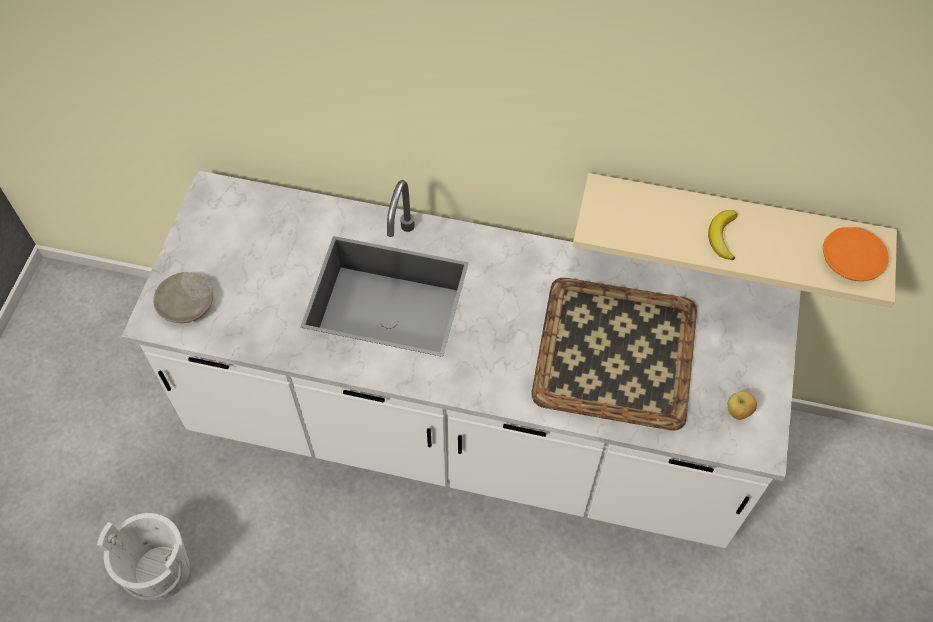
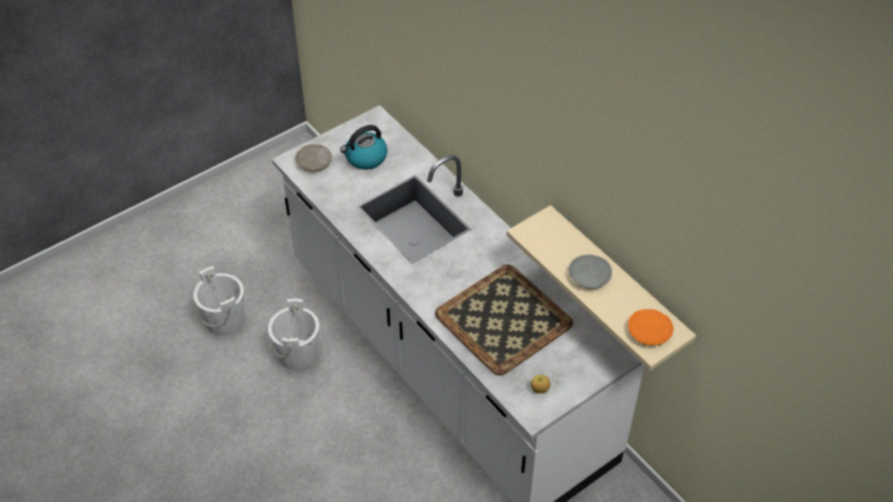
camera: 40 degrees right, 10 degrees down
banana [708,210,738,260] -> grey plate [568,255,612,289]
none -> white bucket [268,299,319,371]
none -> kettle [340,125,387,170]

